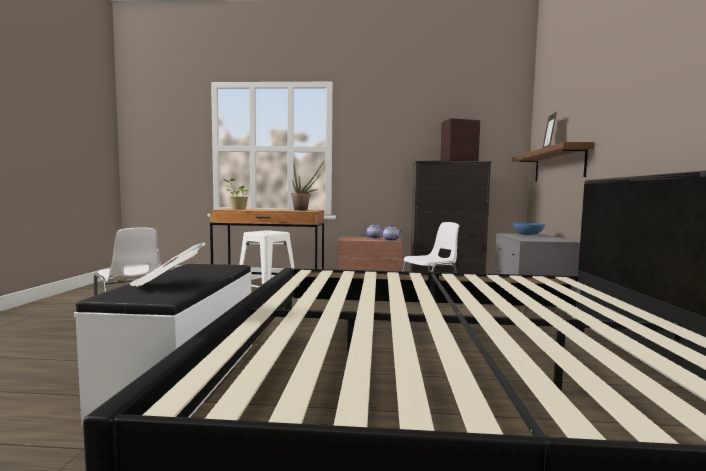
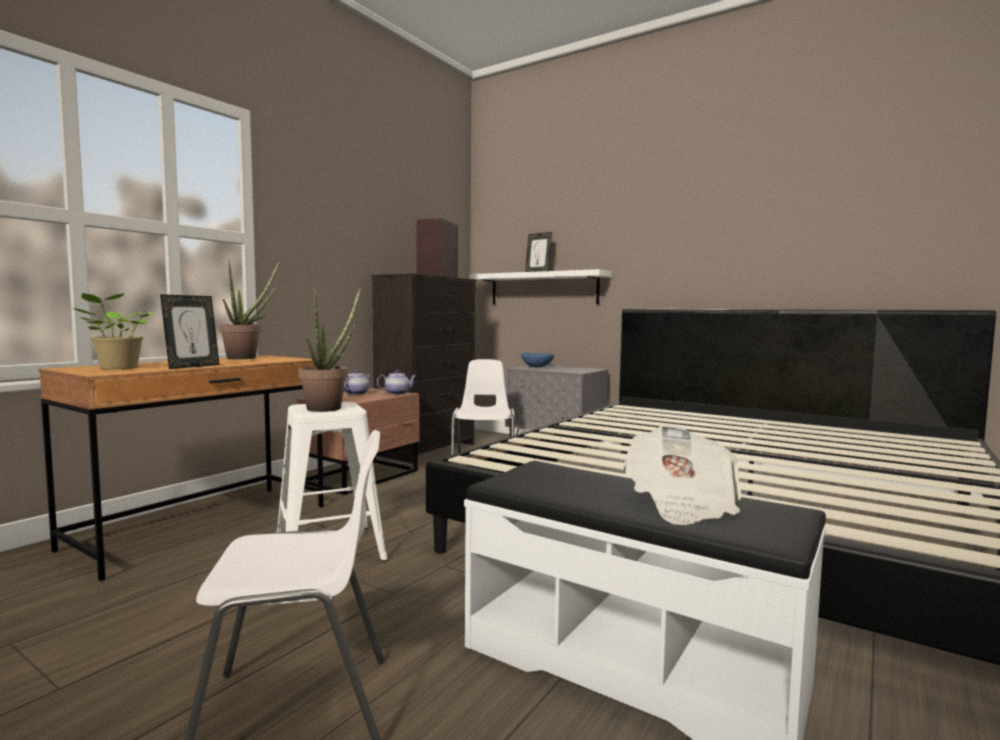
camera: 60 degrees left, 0 degrees up
brown shelf [512,142,595,182] -> white shelf [469,269,611,304]
none -> picture frame [160,294,220,369]
none -> potted plant [298,288,361,412]

